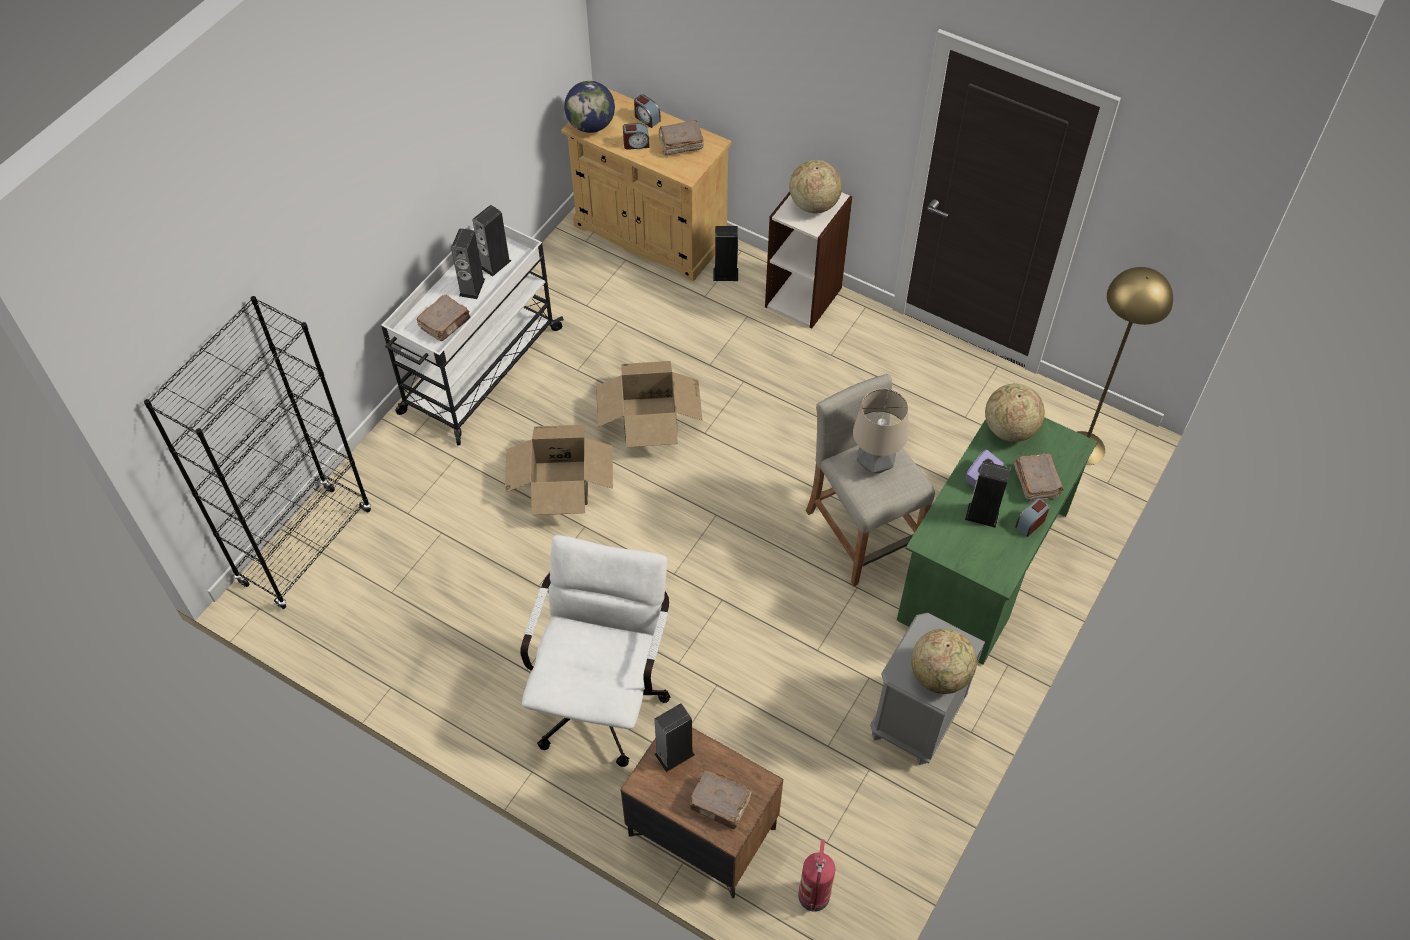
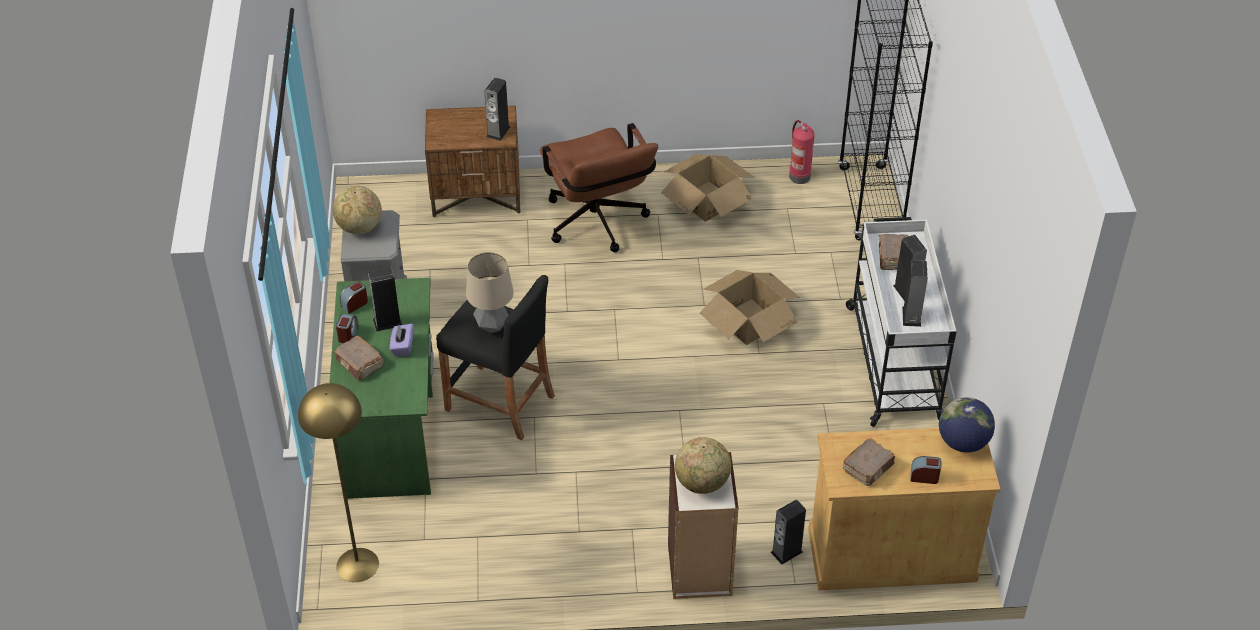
camera: 145 degrees right, 10 degrees down
white office chair [520,535,671,767] -> brown office chair [540,123,658,253]
cardboard box [596,361,702,447] -> cardboard box moved to [661,154,755,222]
alarm clock [623,123,650,150] -> alarm clock moved to [340,281,368,314]
brown book [688,769,752,830] -> none
fire extinguisher [798,839,835,912] -> fire extinguisher moved to [789,120,815,184]
beige stool [806,374,935,586] -> black stool [436,275,555,440]
globe [985,384,1045,442] -> none

